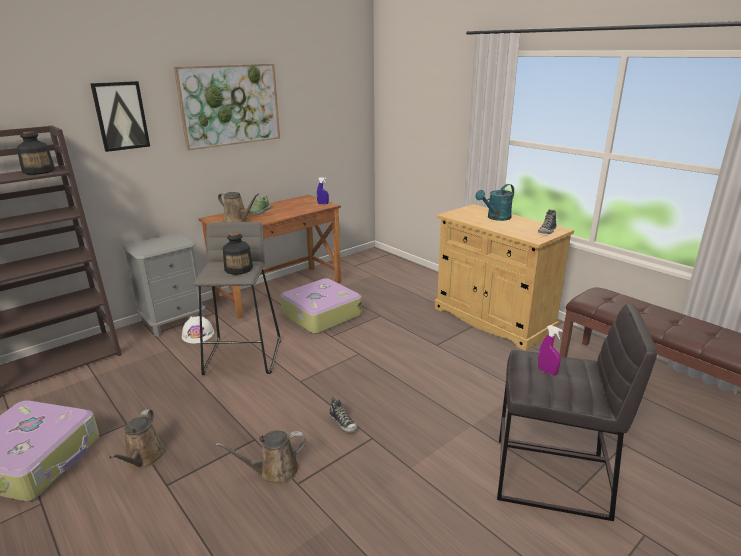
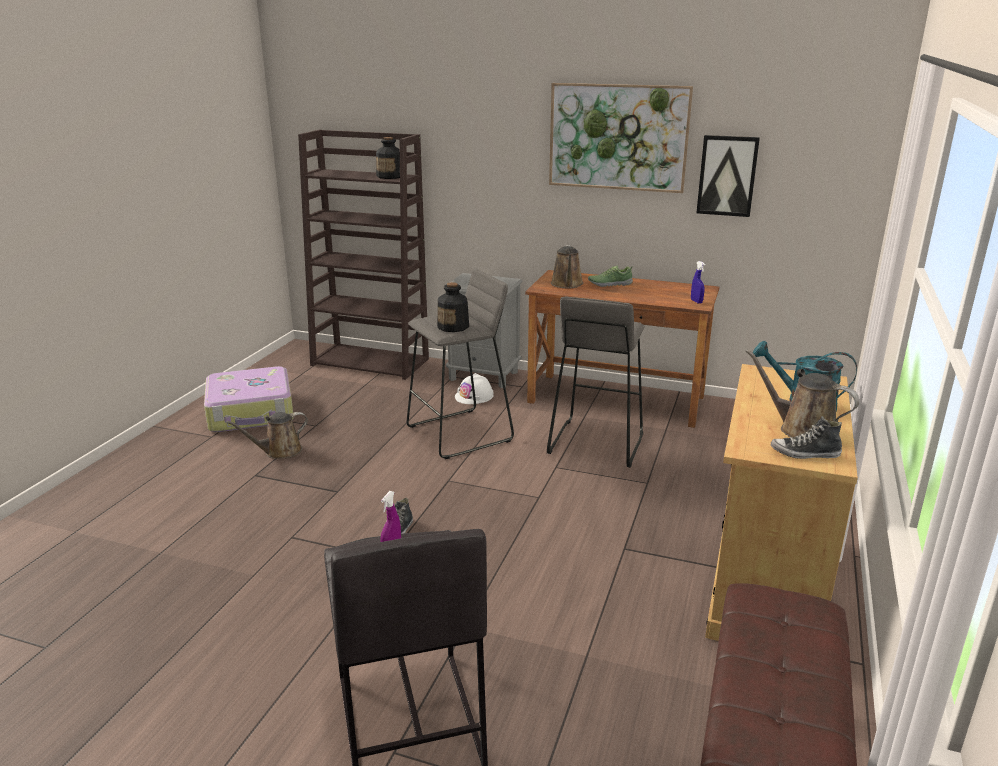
camera: 60 degrees right, 0 degrees up
picture [90,81,150,152] -> picture moved to [696,135,760,217]
brown watering can [215,431,306,484] -> brown watering can moved to [746,349,859,437]
suitcase [280,278,362,334] -> grey stool [547,296,645,467]

